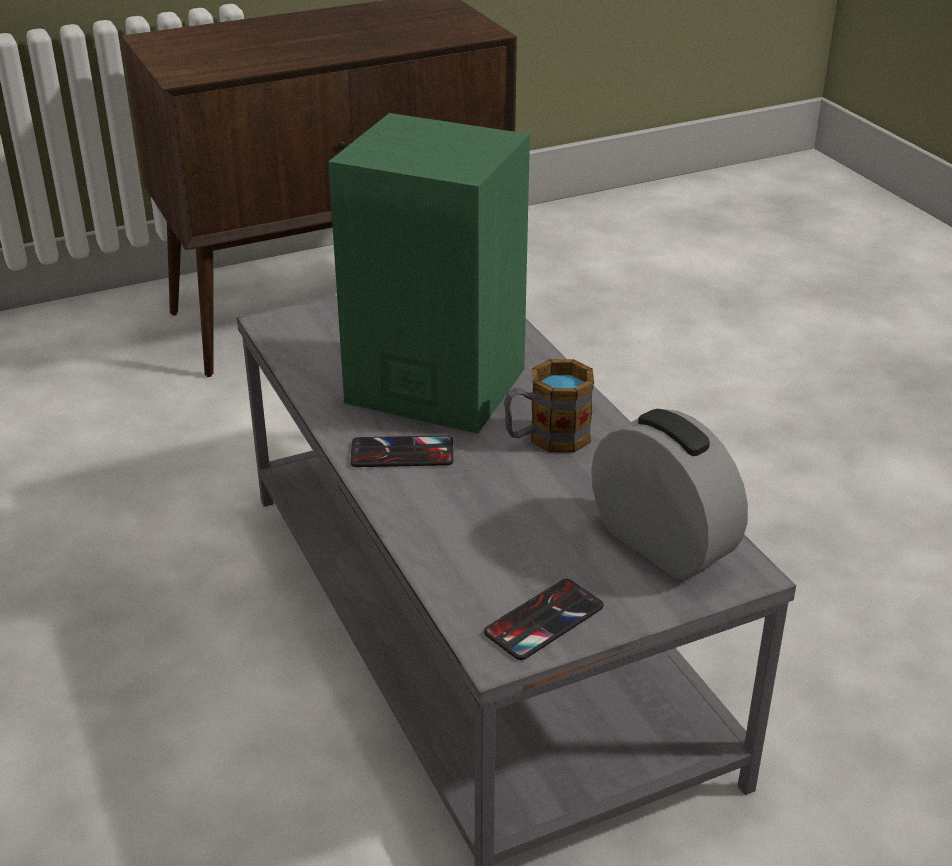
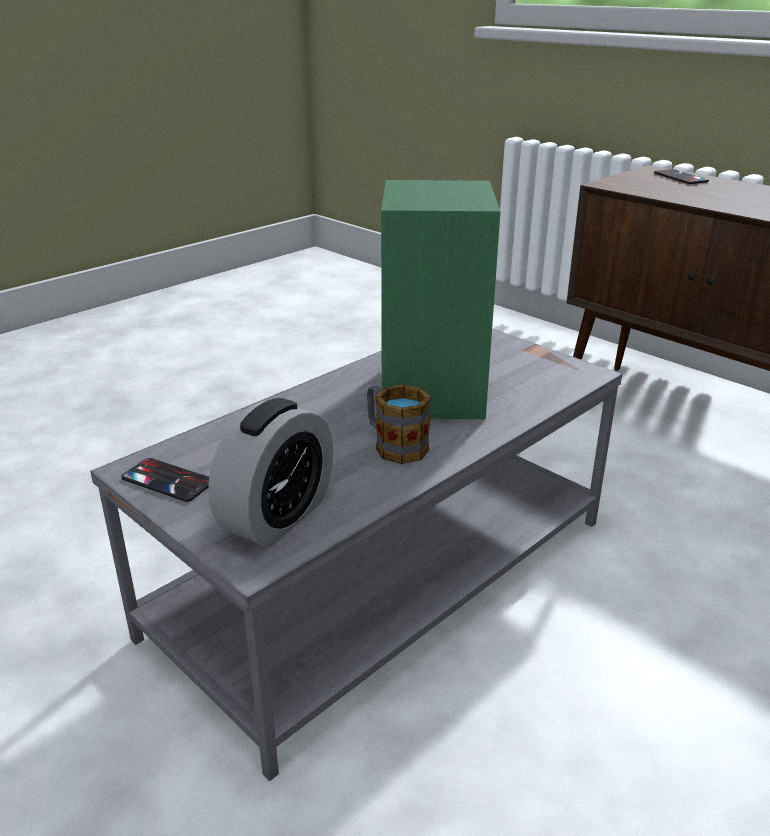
camera: 70 degrees right, 5 degrees down
phone [351,435,454,467] -> phone moved to [654,169,709,184]

